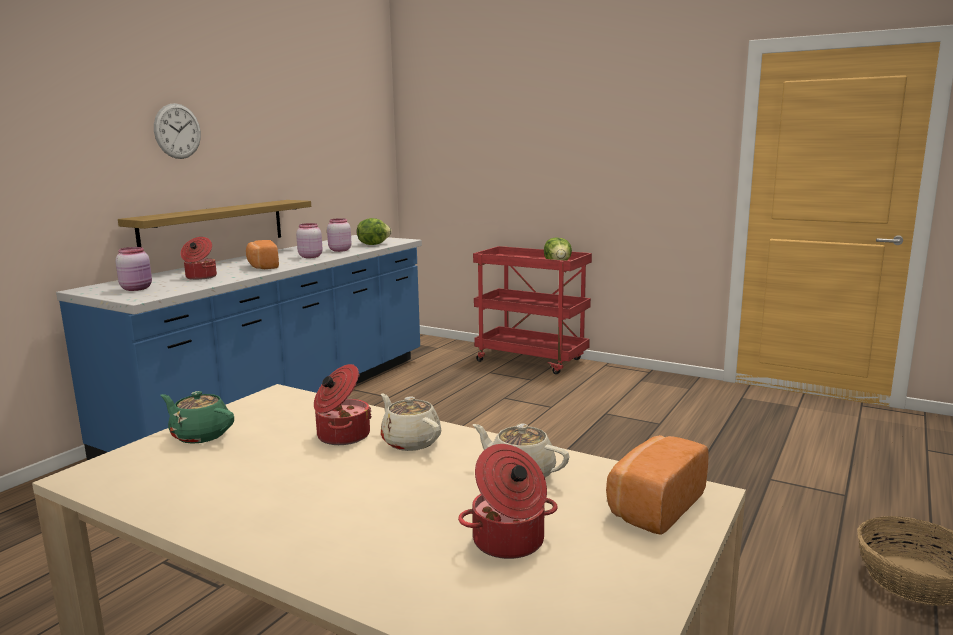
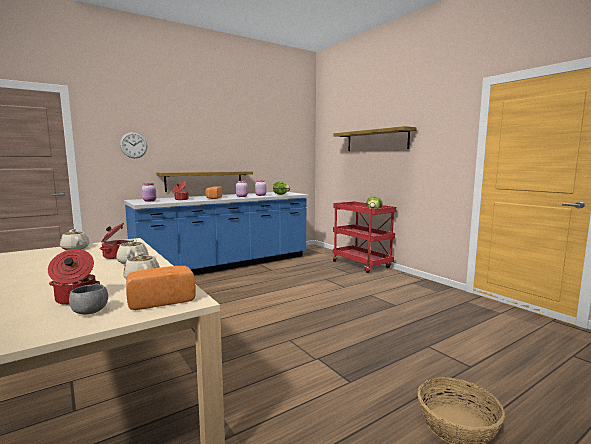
camera: 25 degrees right, 5 degrees down
wall clock [154,103,201,159] -> wall clock moved to [120,132,147,158]
green teapot [160,391,234,444] -> beige teapot [60,229,89,250]
none -> grey bowl [69,284,108,314]
none -> shelf [333,126,417,151]

